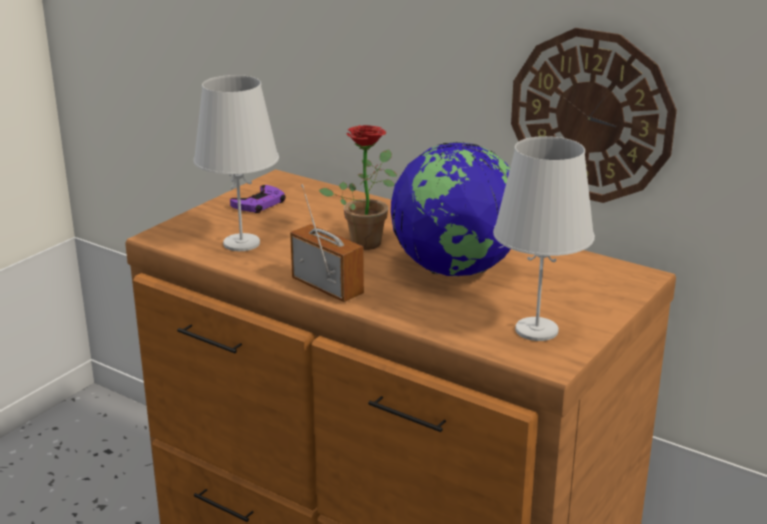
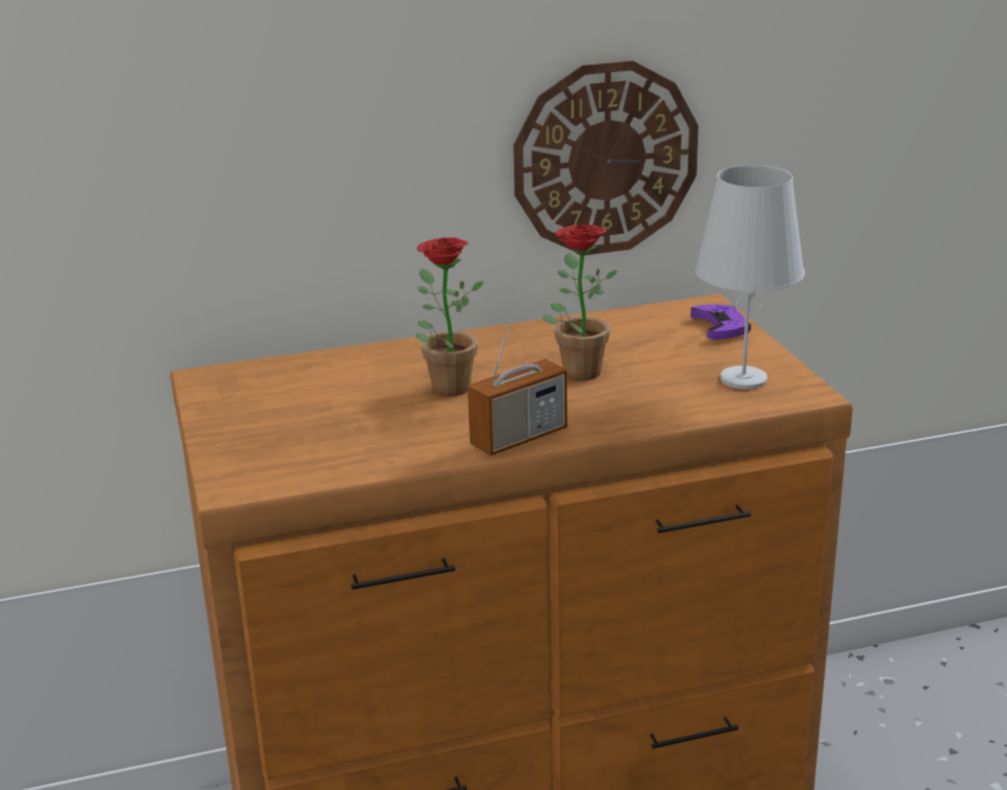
camera: 50 degrees left, 0 degrees up
white table lamp [193,75,279,251] -> none
purple game controller [230,185,286,213] -> purple game controller moved to [691,305,751,340]
radio [290,184,364,302] -> radio turned 150 degrees clockwise [468,296,567,456]
globe [391,142,511,277] -> potted plant [542,224,617,380]

